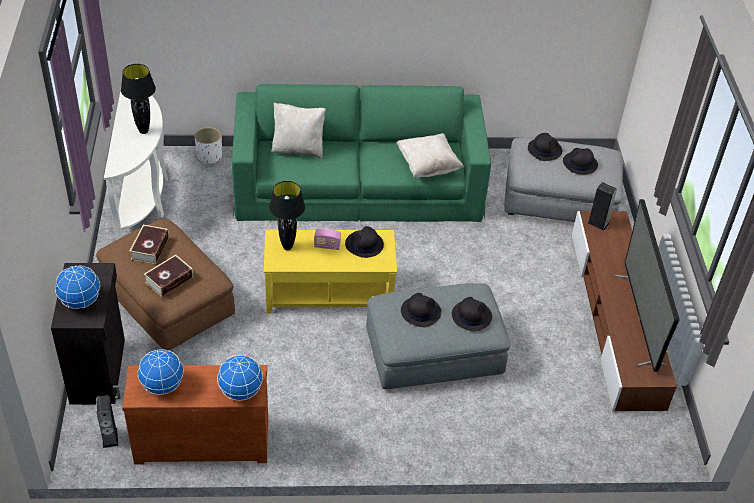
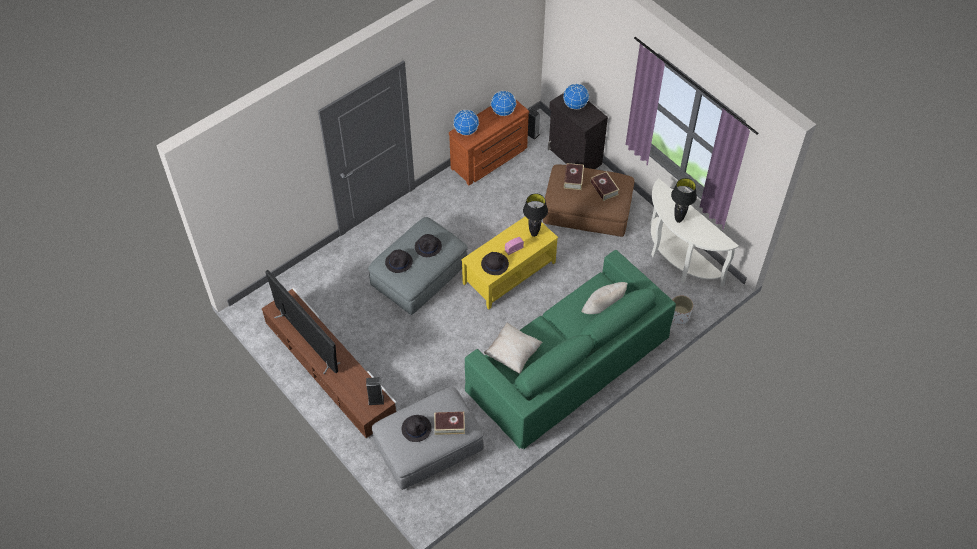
camera: 145 degrees right, 10 degrees up
black hat [528,133,562,161] -> book [434,412,465,435]

